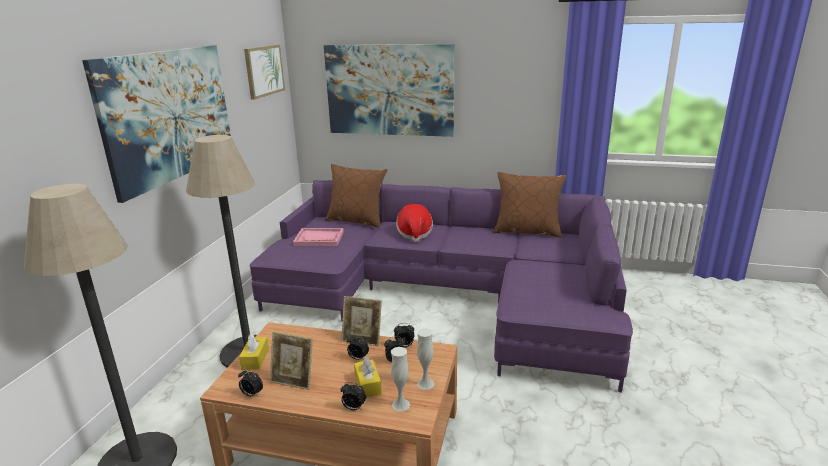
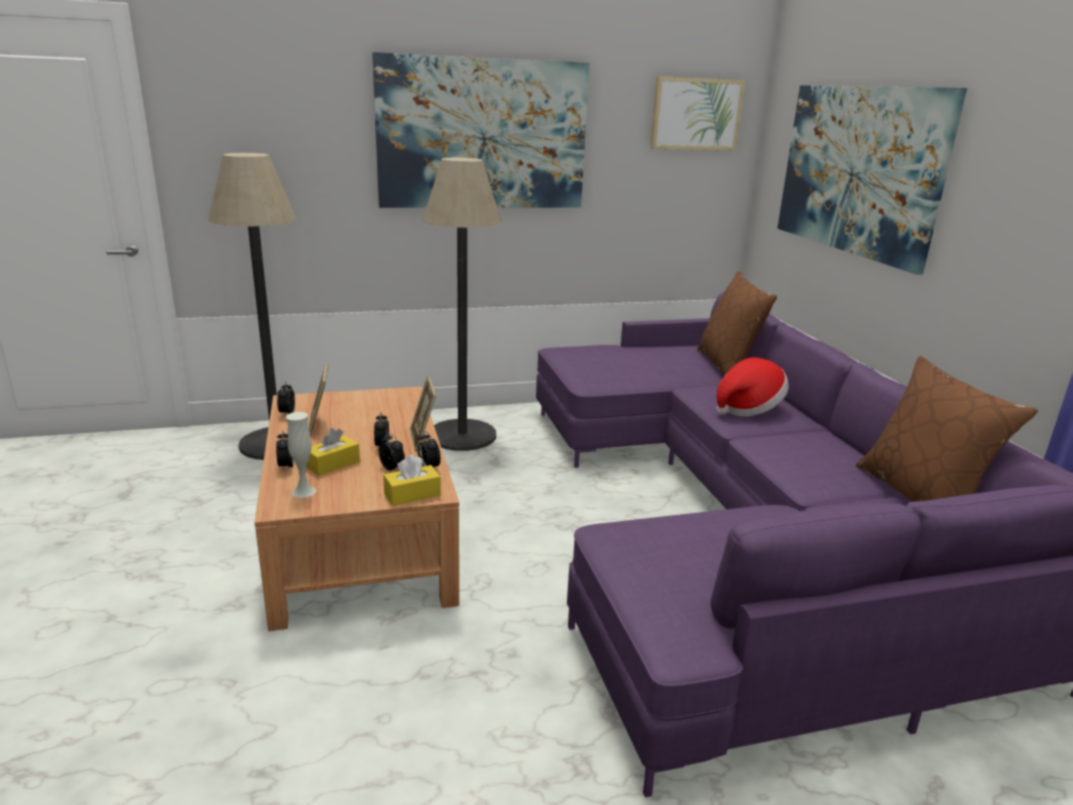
camera: 60 degrees right, 0 degrees up
yellow tissue box [239,334,269,370] -> yellow tissue box moved to [383,455,441,506]
pink tray [293,228,344,246] -> none
white vase [417,328,435,390] -> none

